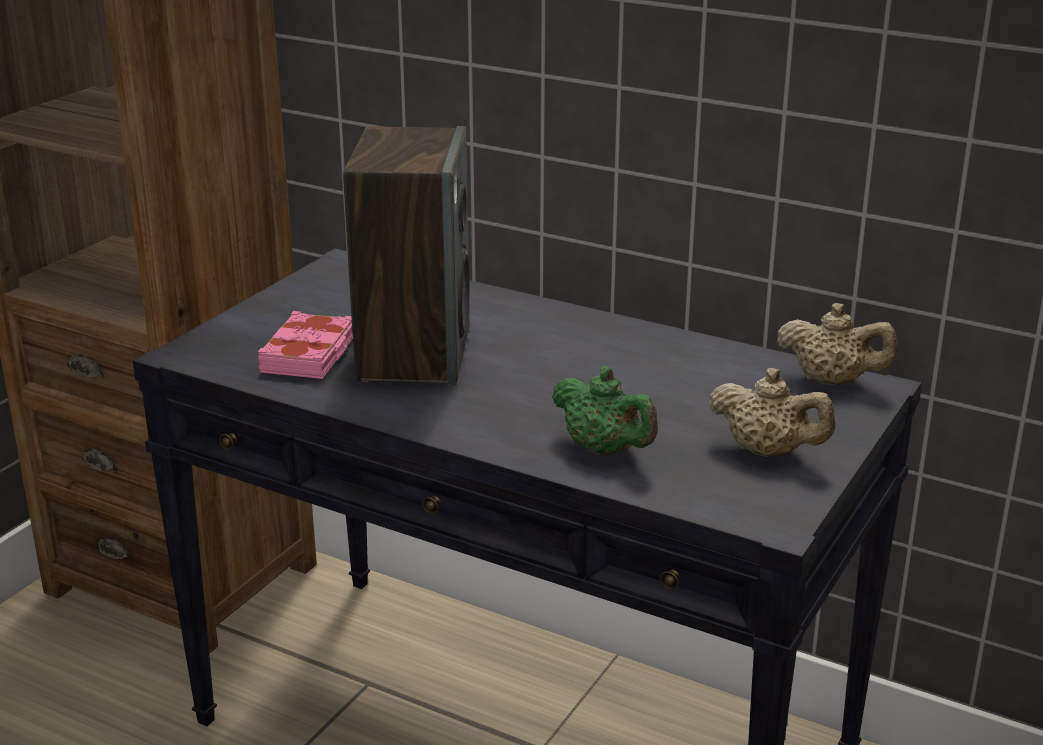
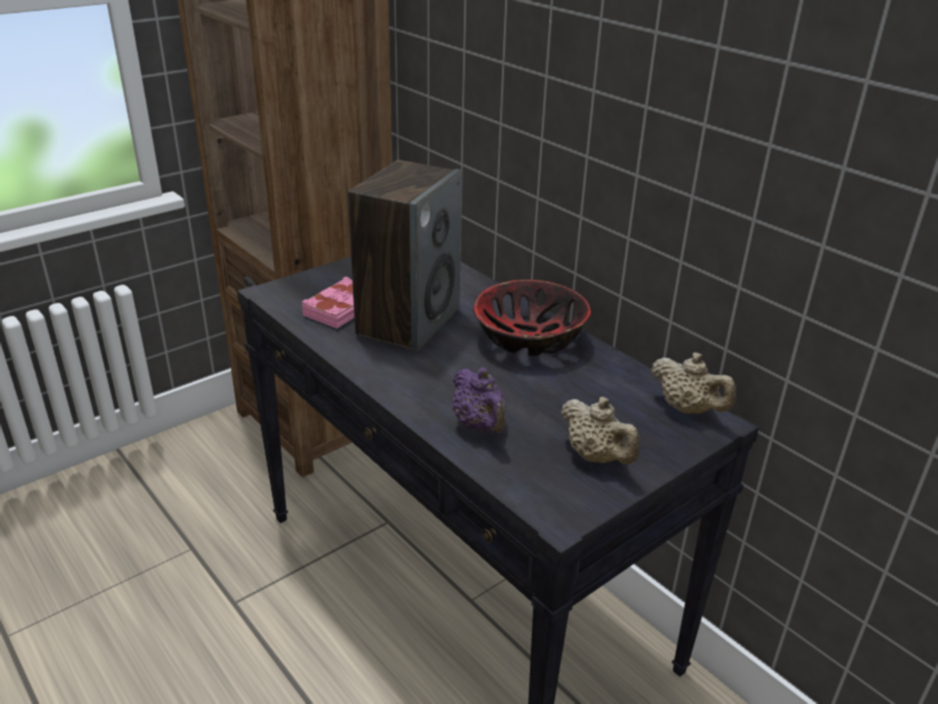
camera: 20 degrees right, 5 degrees up
green teapot [552,366,658,455] -> purple teapot [453,367,506,434]
none -> bowl [473,279,591,356]

